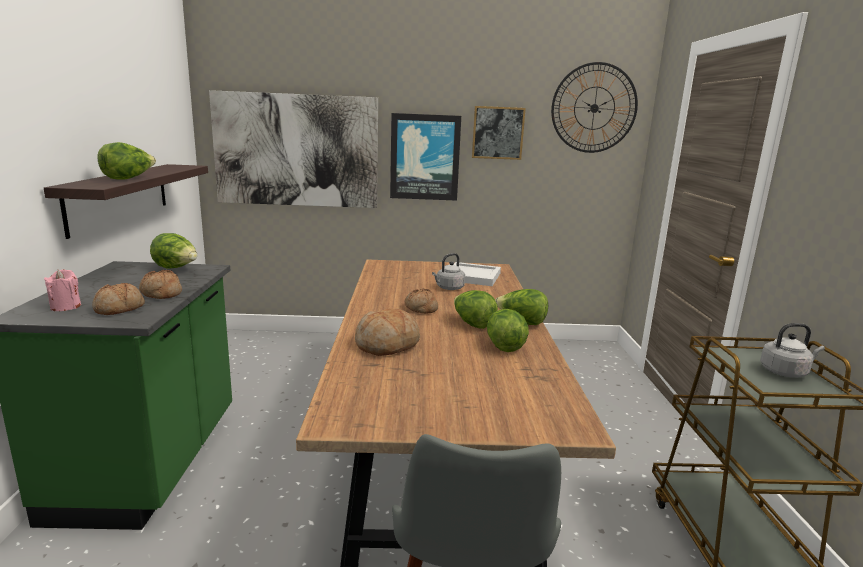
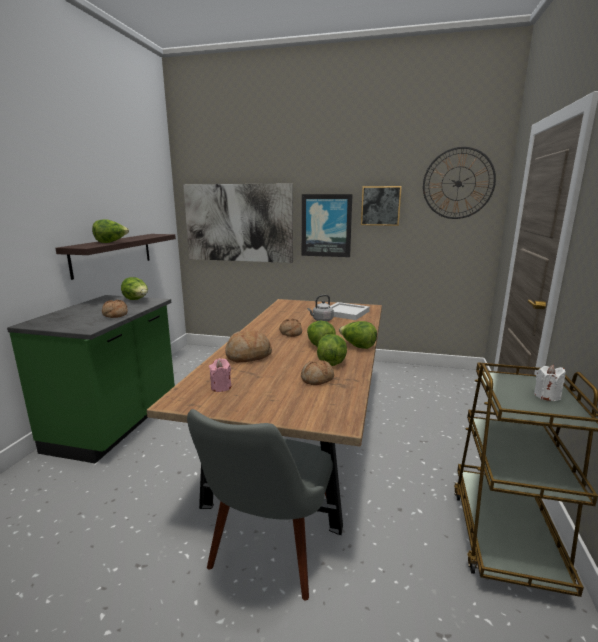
camera: 15 degrees right, 0 degrees up
pink candle [44,269,81,311] -> pink candle moved to [209,358,231,392]
bread [92,283,145,315] -> bread moved to [301,360,334,385]
grey kettle [760,323,825,378] -> white candle [534,365,565,401]

